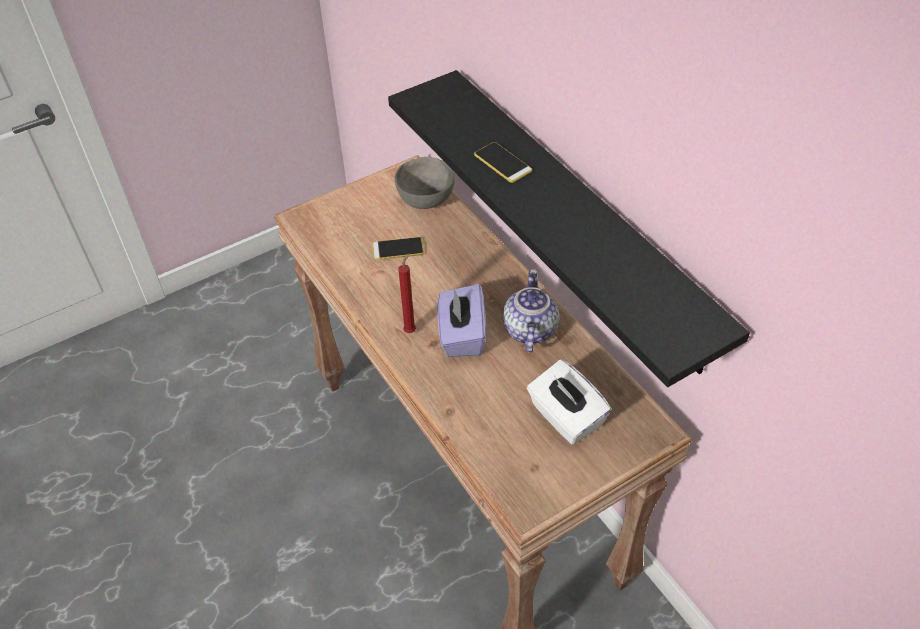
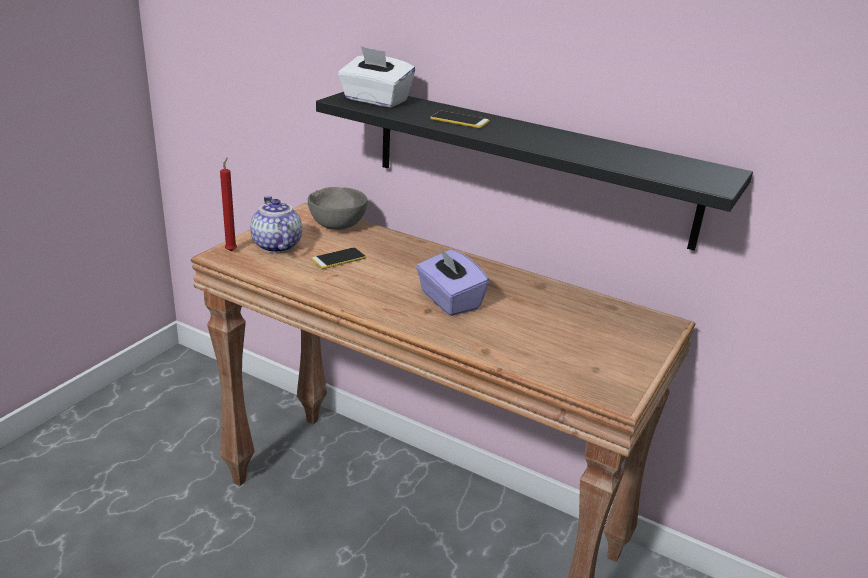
camera: 30 degrees left, 20 degrees down
red candle [398,253,416,333] -> red candle moved to [220,158,237,251]
teapot [503,269,559,353] -> teapot moved to [250,196,302,253]
white tissue box [527,360,612,445] -> white tissue box moved to [338,46,415,107]

